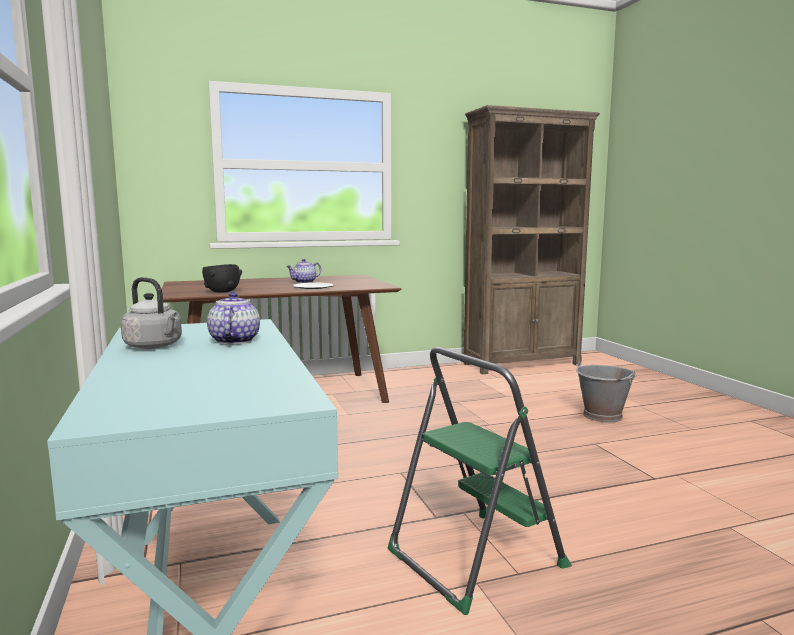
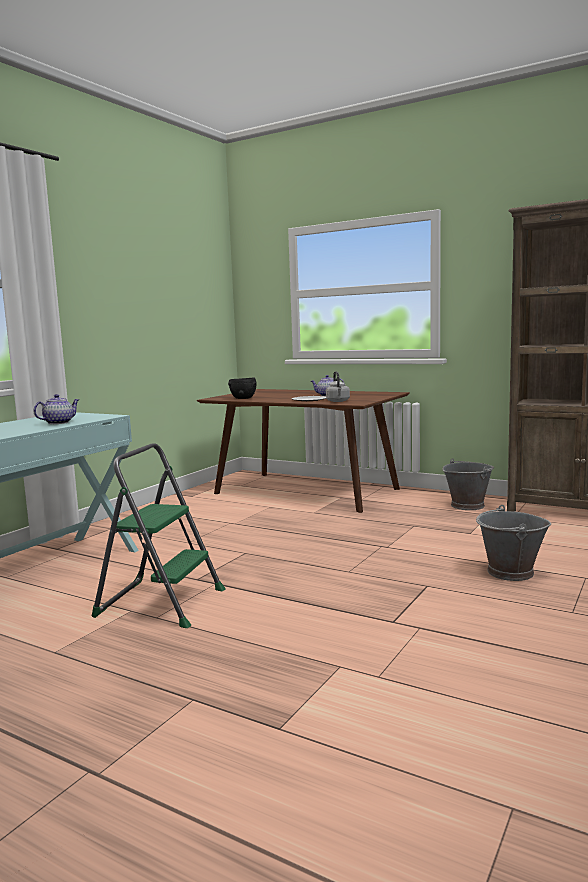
camera: 50 degrees right, 0 degrees up
grey kettle [120,277,182,349] -> grey kettle moved to [326,371,350,402]
none -> grey bucket [442,458,494,510]

